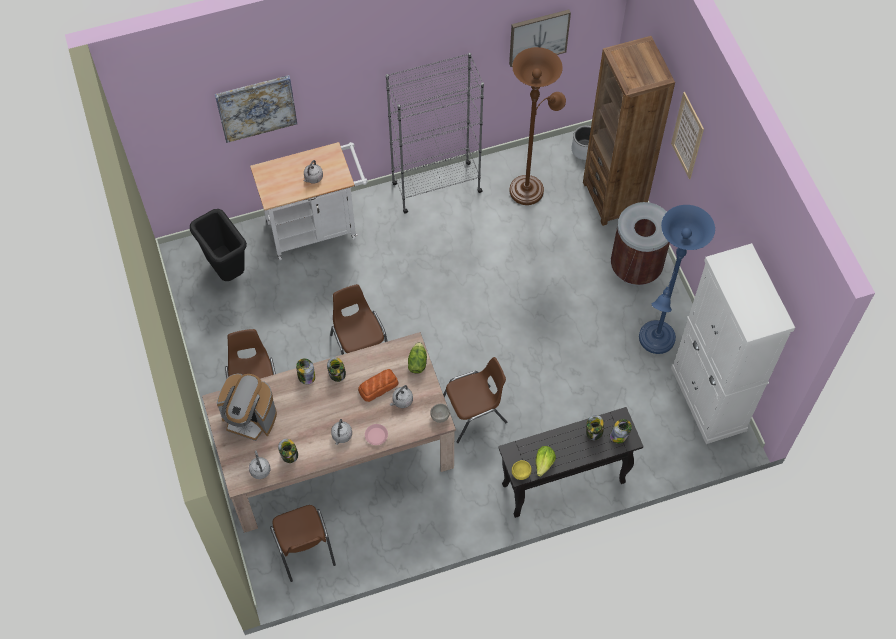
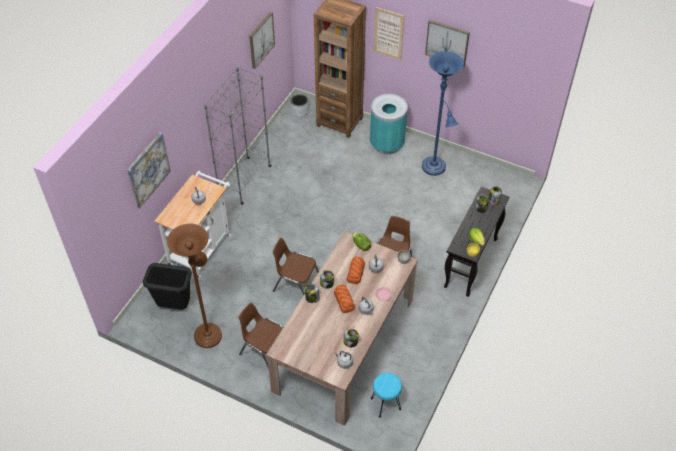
camera: 45 degrees left, 10 degrees down
coffee machine [217,374,277,441] -> none
brown chair [270,505,336,582] -> turquoise stool [371,373,402,417]
brown floor lamp [509,47,566,205] -> brown floor lamp moved to [167,224,222,348]
brown trash can [611,202,670,286] -> turquoise trash can [370,94,408,155]
white cabinet [671,243,795,444] -> none
none -> bread [334,285,355,313]
none -> picture [425,20,470,67]

